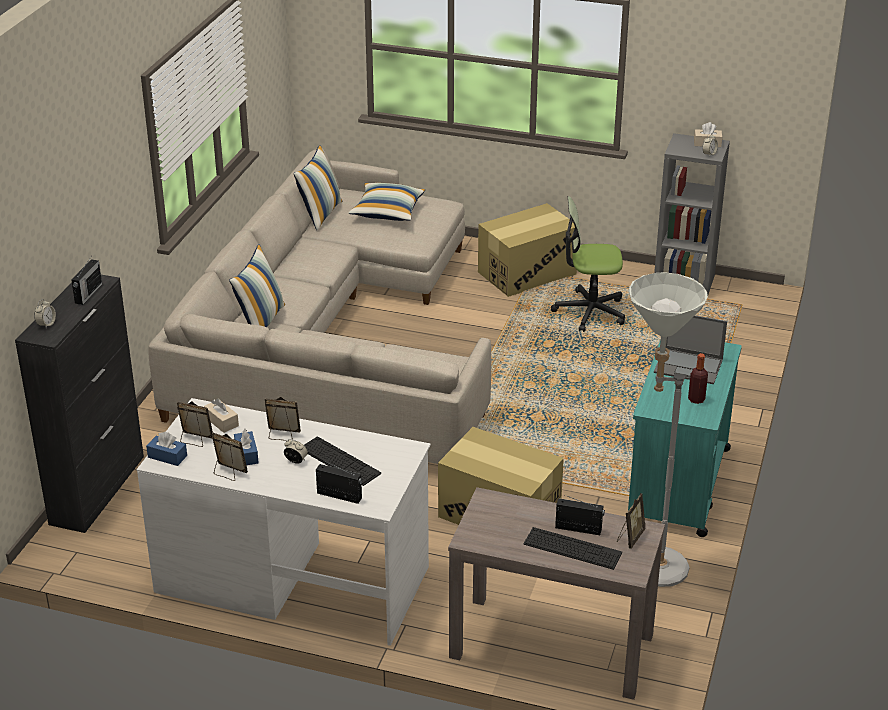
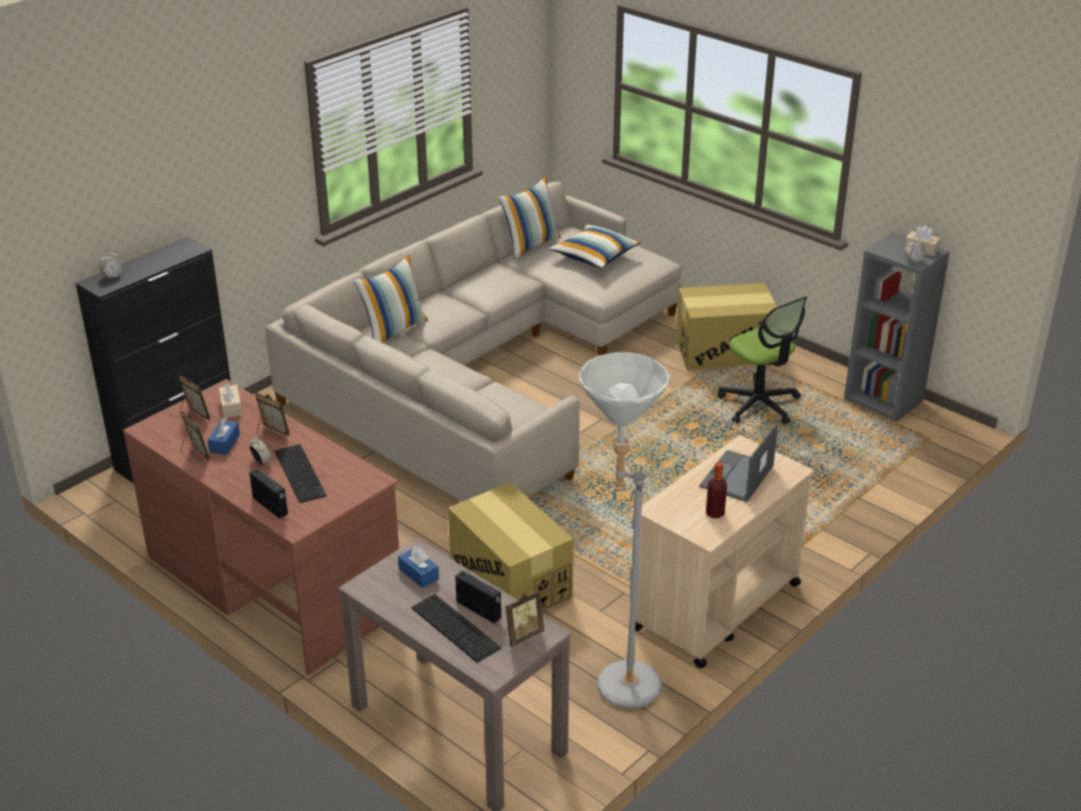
camera: 25 degrees right, 0 degrees up
radio [71,259,102,305] -> none
white desk [137,398,431,646] -> brown desk [123,379,399,675]
blue tissue box [146,432,187,466] -> blue tissue box moved to [398,547,439,588]
office chair [551,196,625,332] -> office chair turned 150 degrees counterclockwise [718,296,807,425]
turquoise cart [628,340,742,537] -> beige cart [635,435,814,668]
laptop [654,315,727,384] -> laptop turned 75 degrees clockwise [699,422,778,502]

